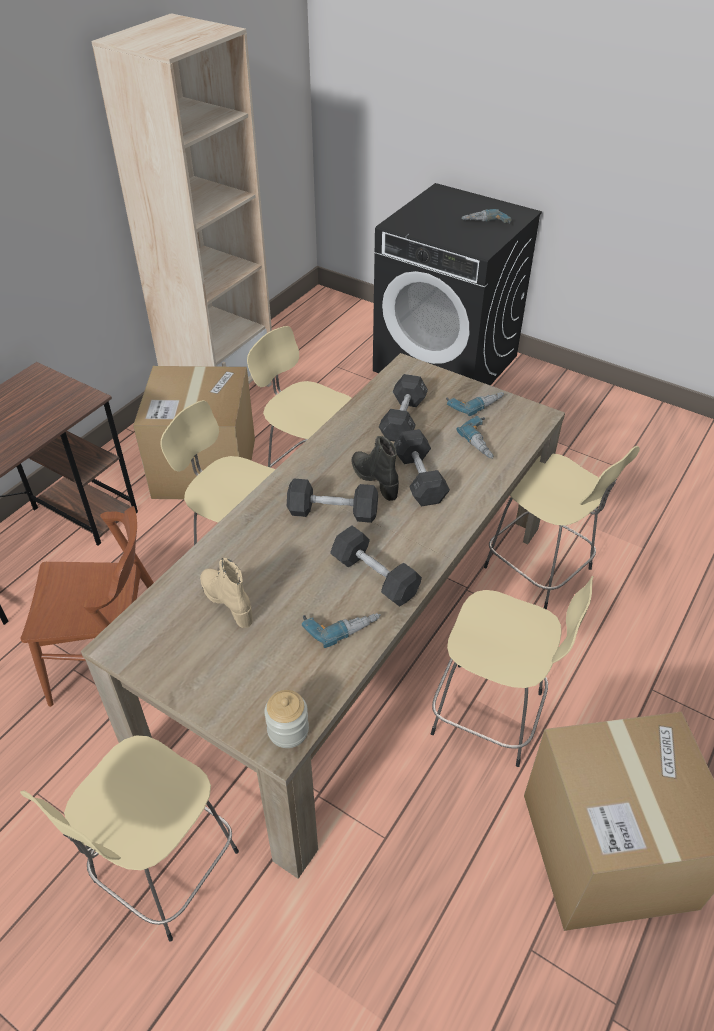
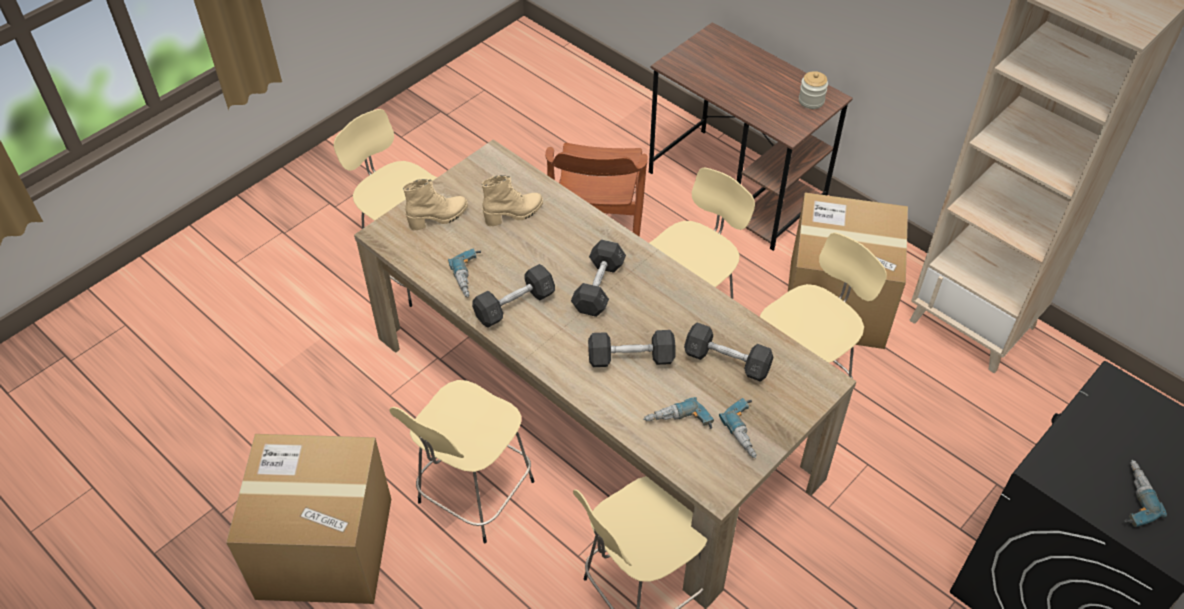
camera: 100 degrees right, 5 degrees up
jar [264,690,309,748] -> jar moved to [799,71,828,109]
black boot [352,436,399,501] -> none
none -> beige boot [403,179,468,230]

